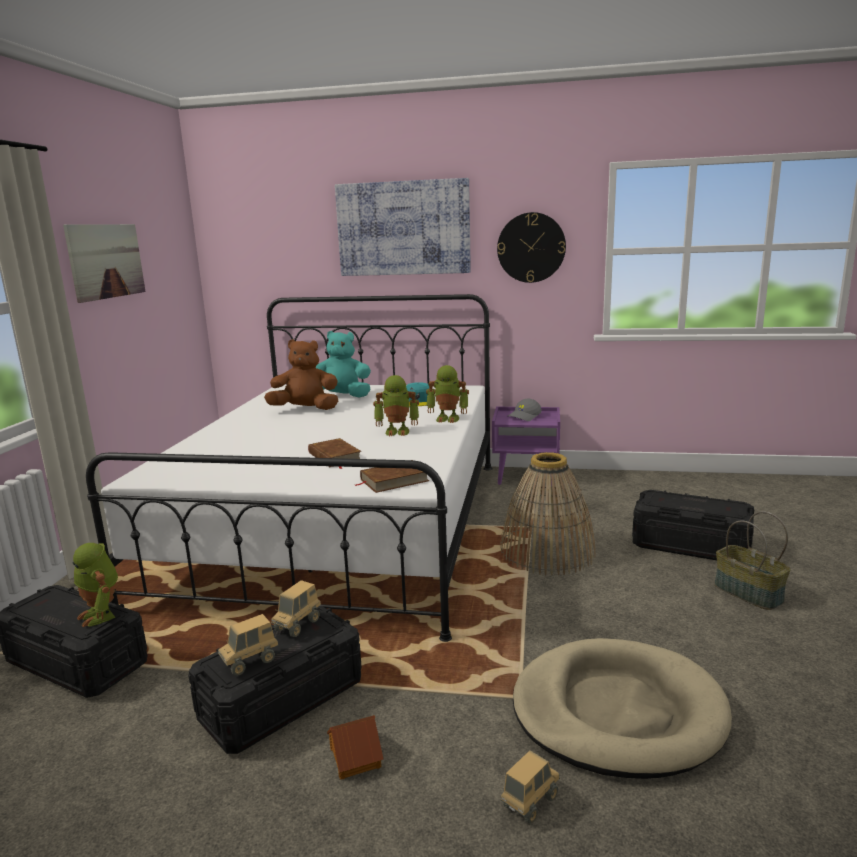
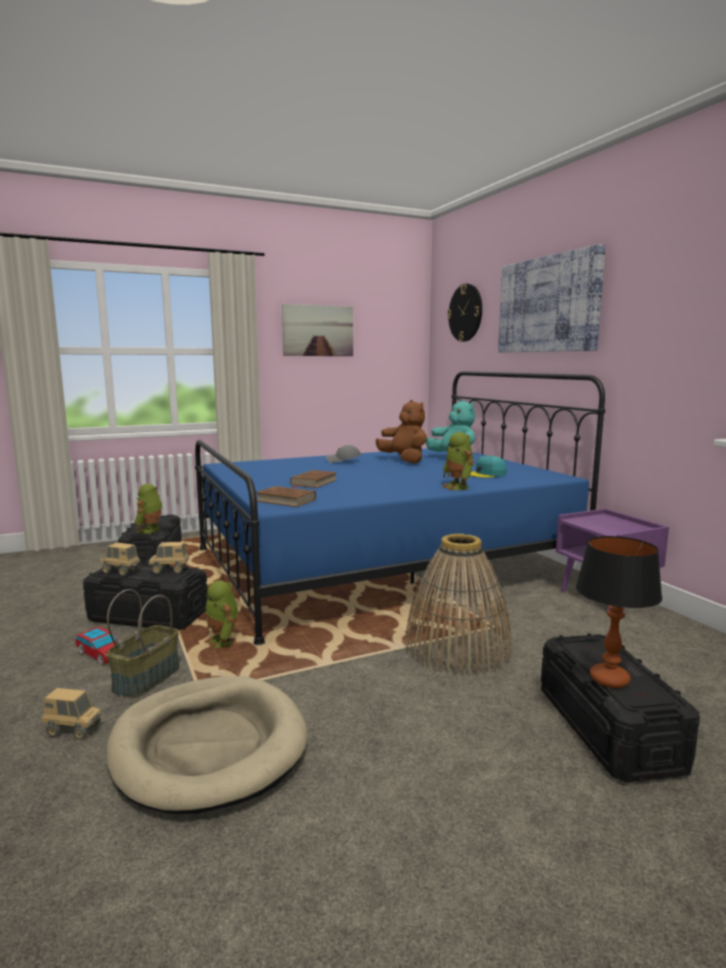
camera: 55 degrees right, 5 degrees down
white bed [86,294,493,642] -> blue bed [195,371,605,645]
toy house [327,715,384,779] -> toy car [75,627,119,664]
toy robot [373,375,419,436] -> toy robot moved to [204,581,238,648]
wall clock [497,212,566,283] -> wall clock moved to [447,284,482,342]
grey cap [507,399,542,421] -> grey cap moved to [326,445,361,463]
basket [714,511,790,610] -> basket moved to [106,589,180,698]
none -> table lamp [576,536,662,688]

